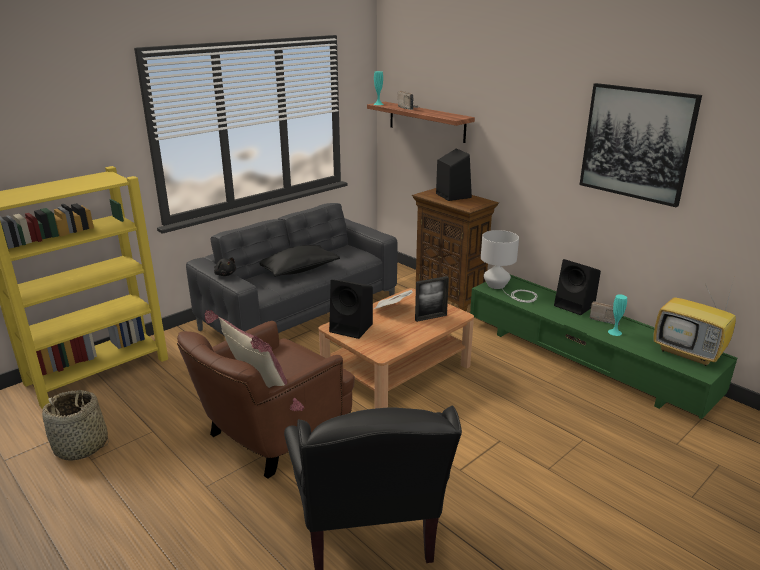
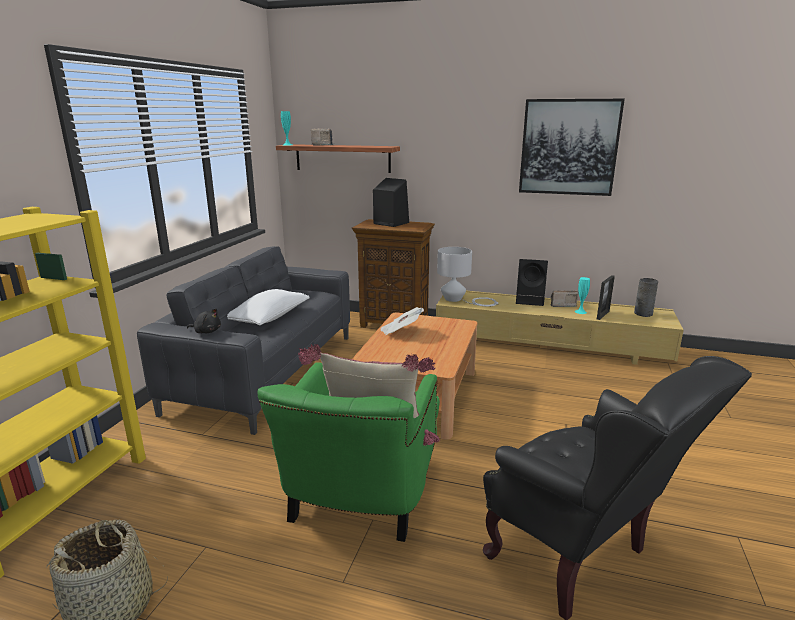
camera: 30 degrees left, 5 degrees down
brown armchair [177,321,355,479] -> green armchair [258,362,440,542]
black pillow [259,245,340,277] -> white pillow [227,289,310,325]
black speaker [329,280,373,339] -> none
picture frame [415,276,449,322] -> picture frame moved to [597,275,615,320]
green tv stand [470,274,737,419] -> beige tv stand [436,291,684,365]
television [653,279,736,366] -> grey vase [634,278,658,317]

